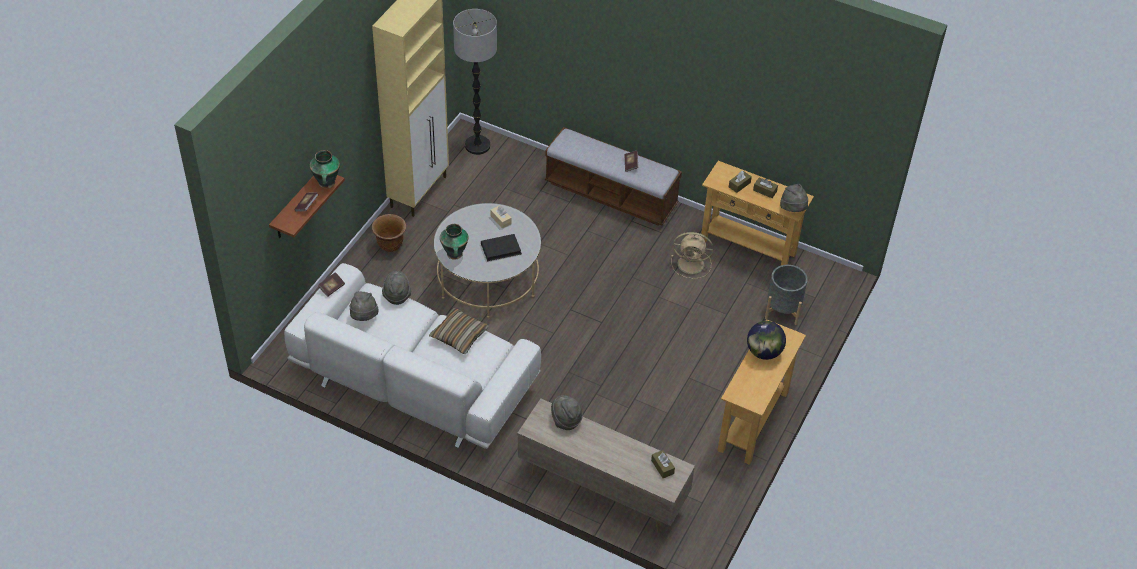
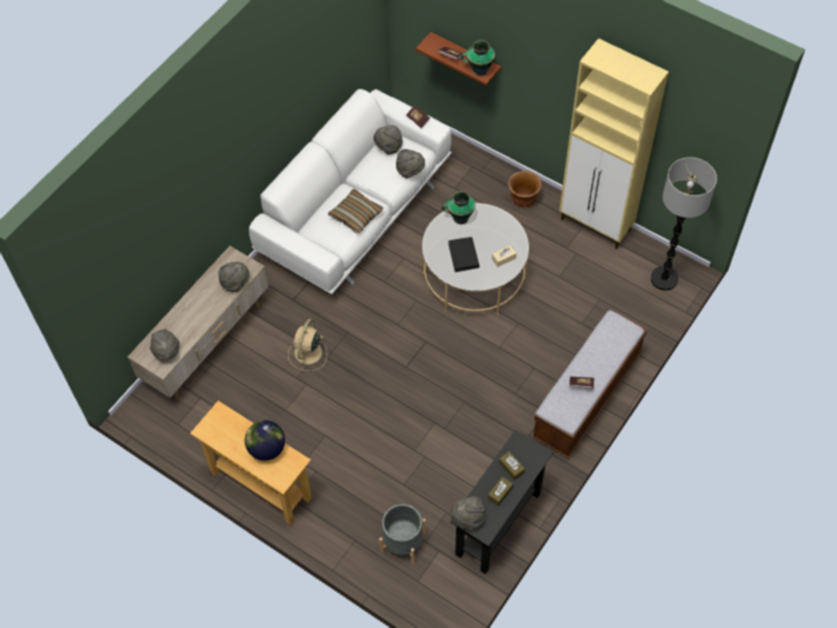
camera: 100 degrees right, 10 degrees up
brown tissue box [651,450,675,478] -> grey hat [150,329,179,361]
beige fan [671,232,713,279] -> beige fan moved to [288,319,327,371]
beige console table [701,161,814,265] -> black console table [450,430,553,574]

